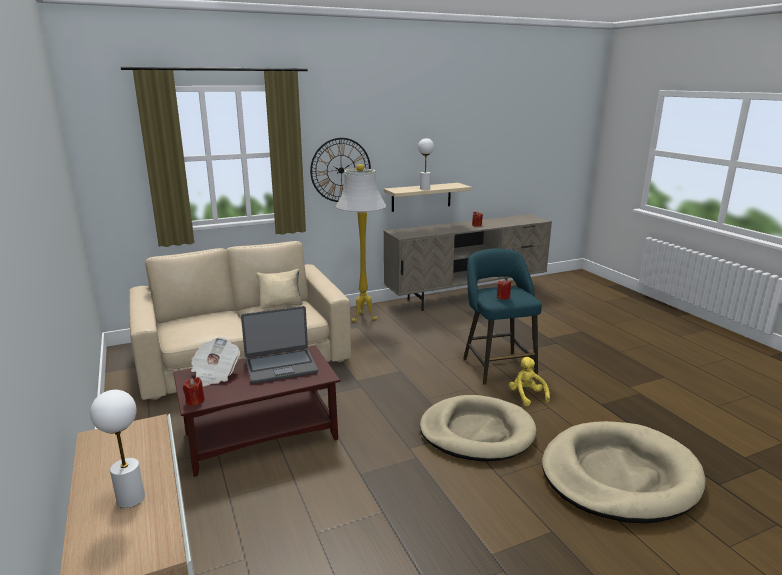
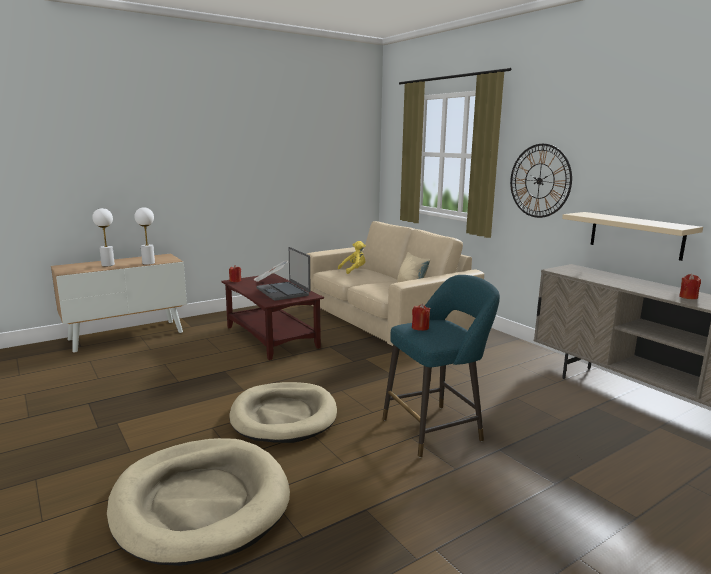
camera: 80 degrees right, 5 degrees down
white floor lamp [336,164,386,322] -> none
white table lamp [418,138,434,190] -> white table lamp moved to [135,207,155,265]
yellow plush toy [509,357,550,406] -> yellow plush toy moved to [338,241,366,274]

